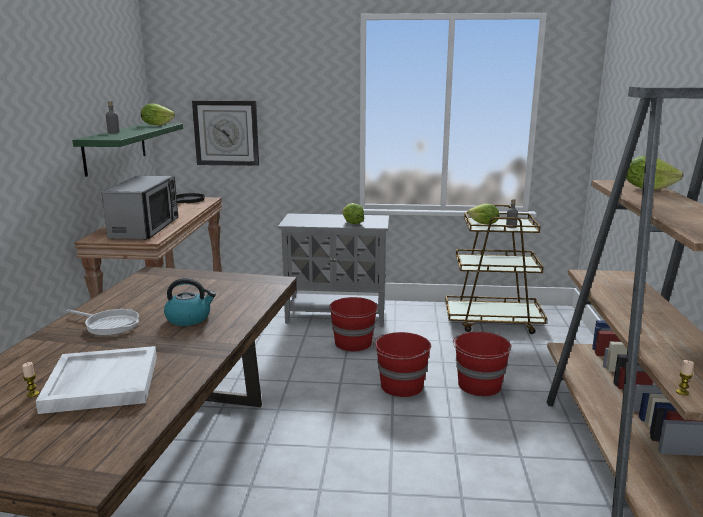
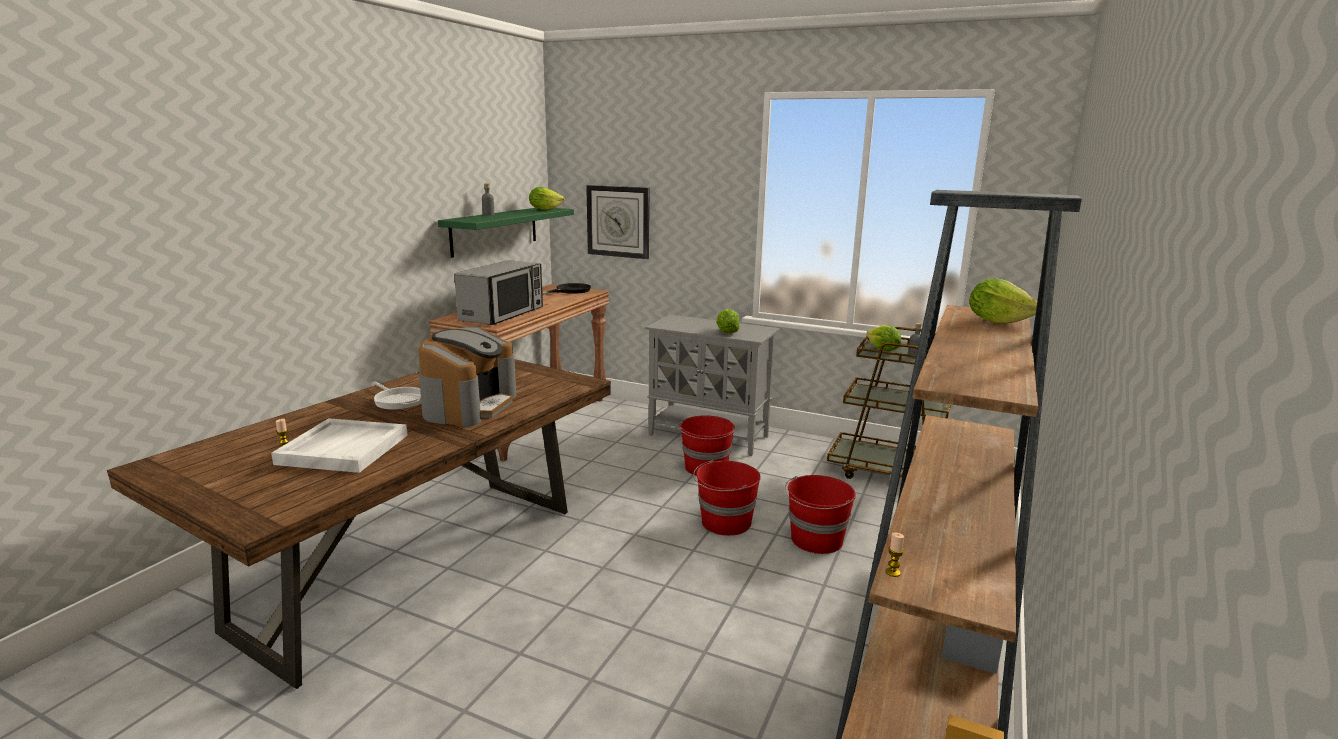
camera: 20 degrees right, 0 degrees up
kettle [164,278,216,326] -> coffee machine [418,327,516,426]

